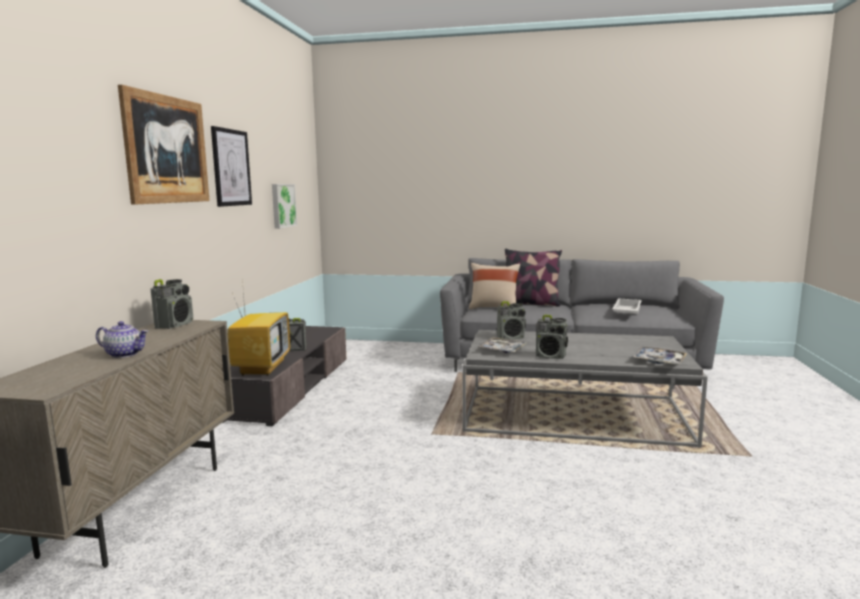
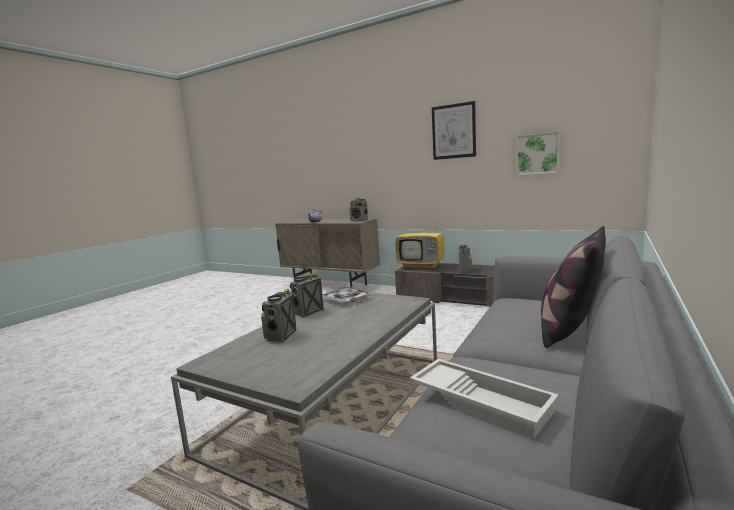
camera: 110 degrees right, 0 degrees up
picture [118,85,210,205] -> none
beige pillow [469,263,520,309] -> none
radio [497,301,526,339] -> radio moved to [261,289,297,342]
tray [633,347,687,365] -> none

